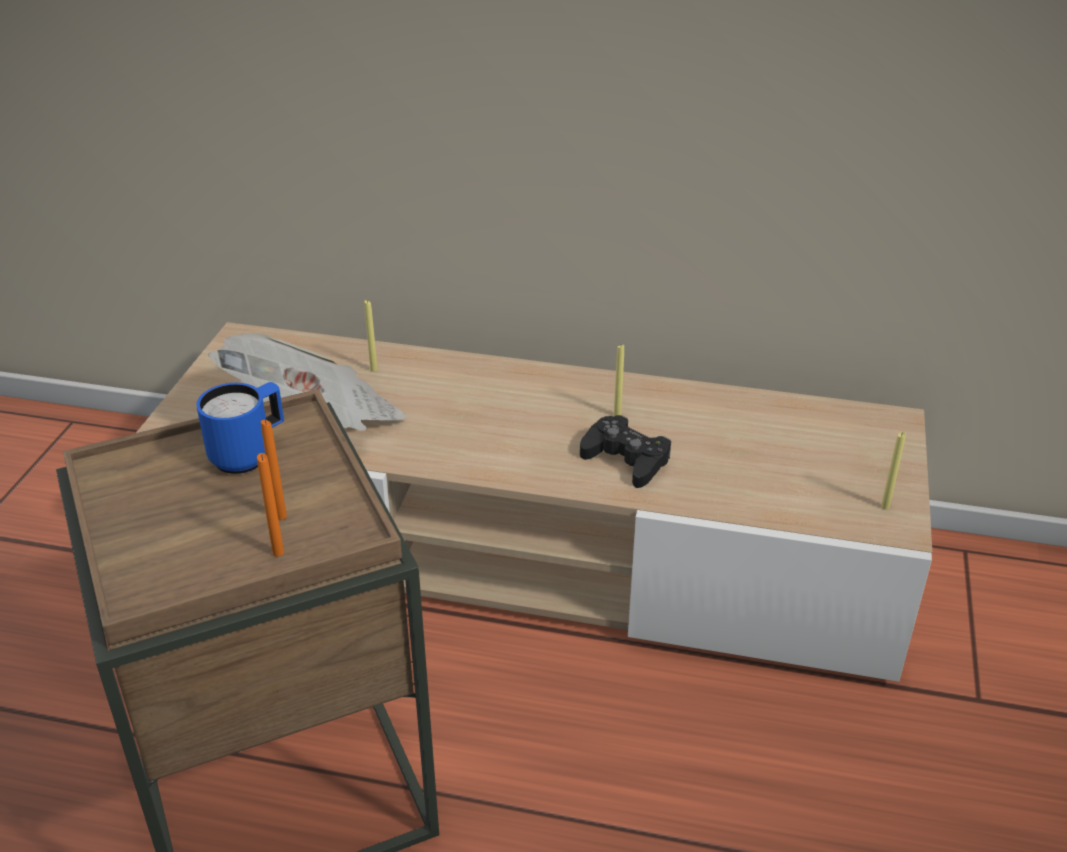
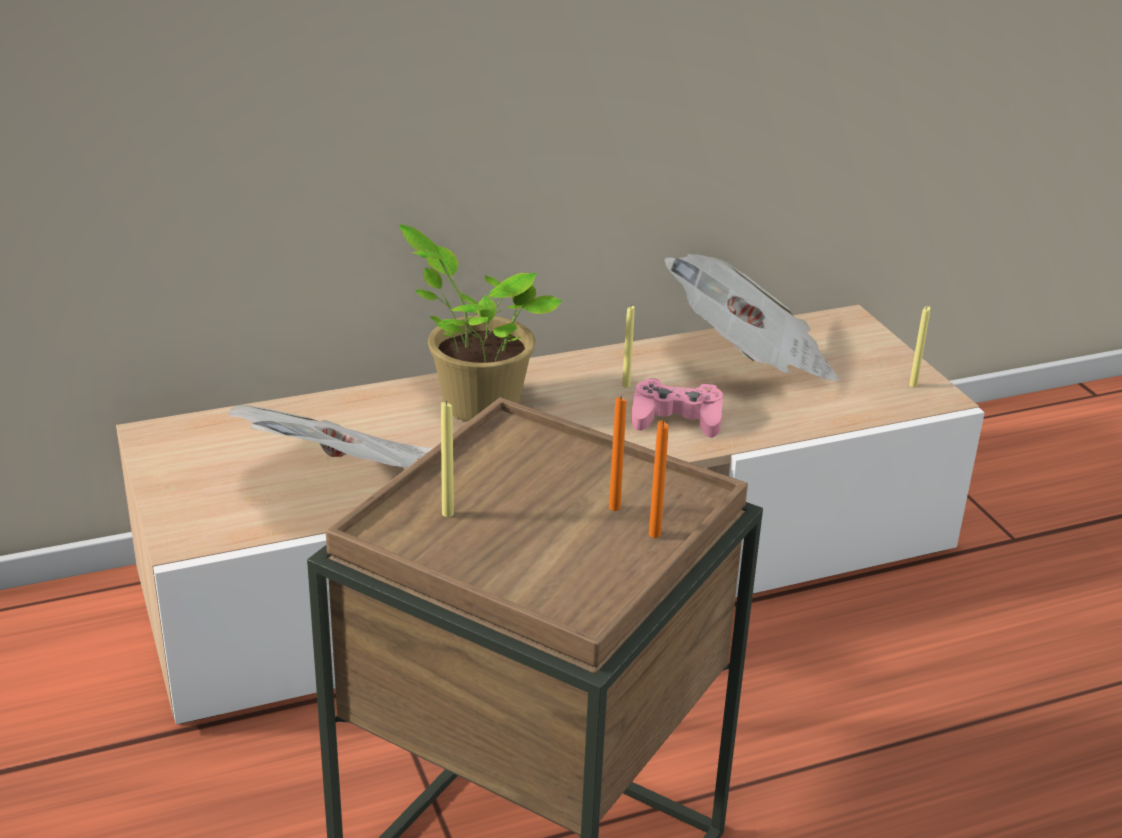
camera: 35 degrees left, 5 degrees down
blue mug [196,382,284,474] -> none
yellow candle [364,300,378,371] -> yellow candle moved to [441,400,454,517]
black game controller [580,415,671,488] -> pink game controller [631,378,723,438]
none -> potted plant [399,224,563,422]
none -> newspaper [664,254,840,381]

